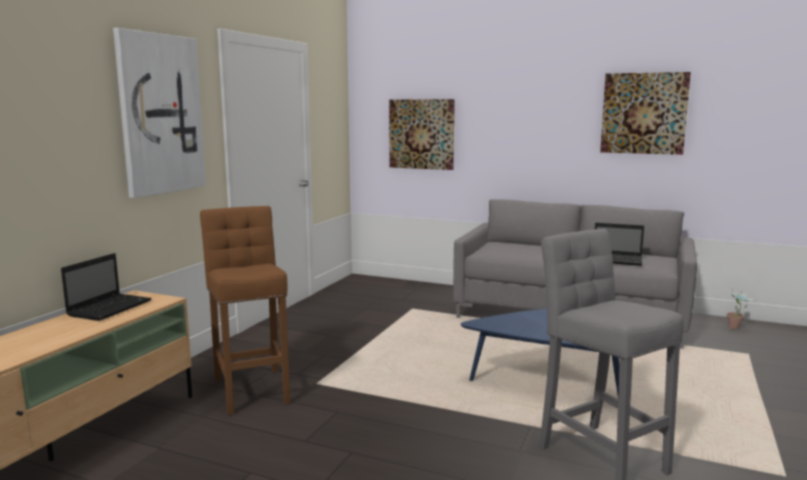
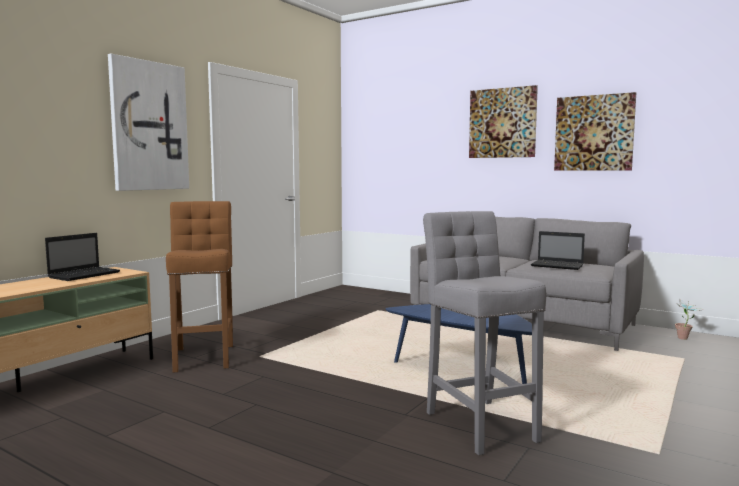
camera: 10 degrees right, 5 degrees down
picture [389,99,455,170] -> picture moved to [469,85,538,158]

